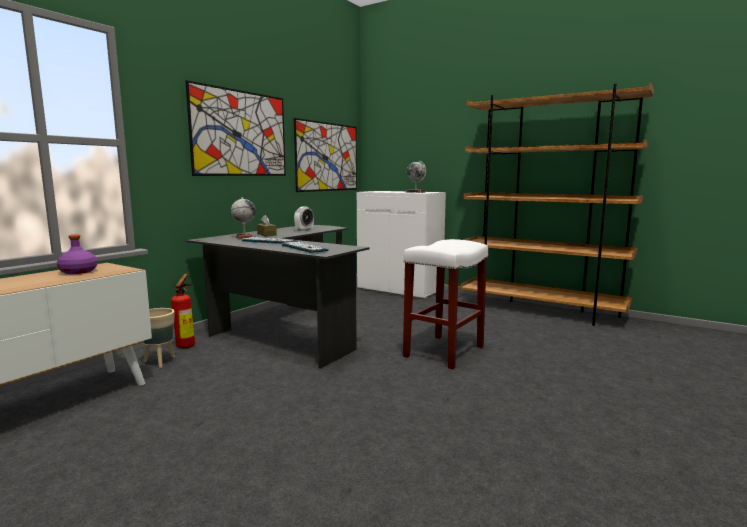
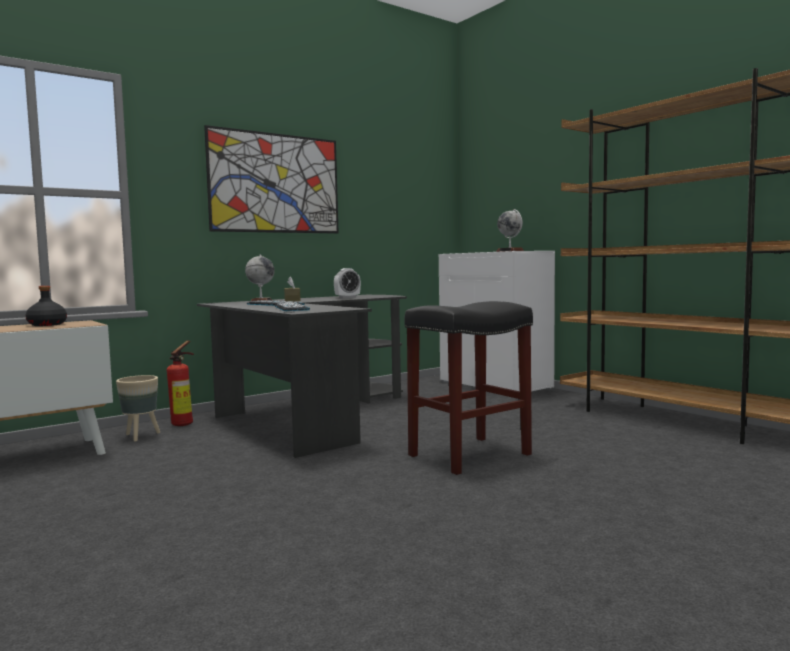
camera: 20 degrees right, 5 degrees down
purple bottle [57,235,98,274] -> black bottle [25,286,67,326]
picture [294,118,357,192] -> none
white stool [403,239,488,369] -> black stool [405,301,533,475]

